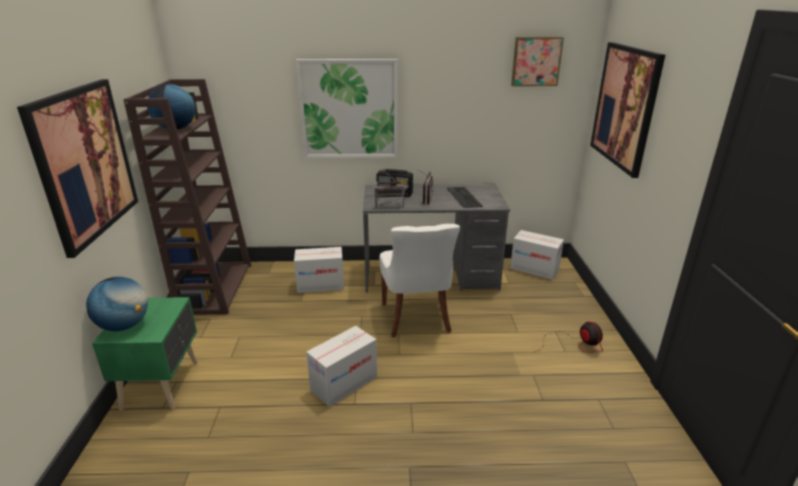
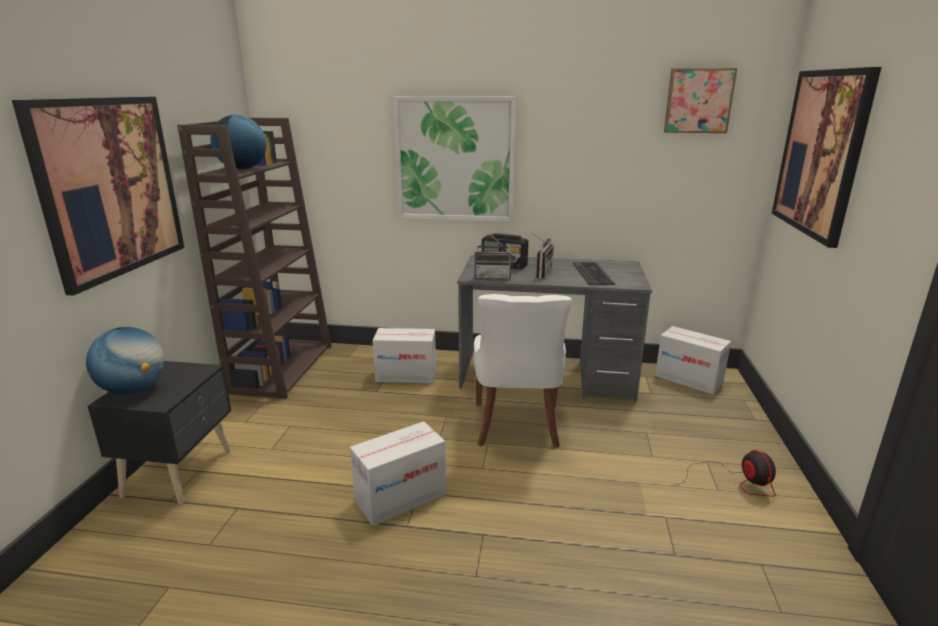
camera: 10 degrees right, 5 degrees down
green nightstand [92,297,198,411] -> black nightstand [88,361,231,505]

